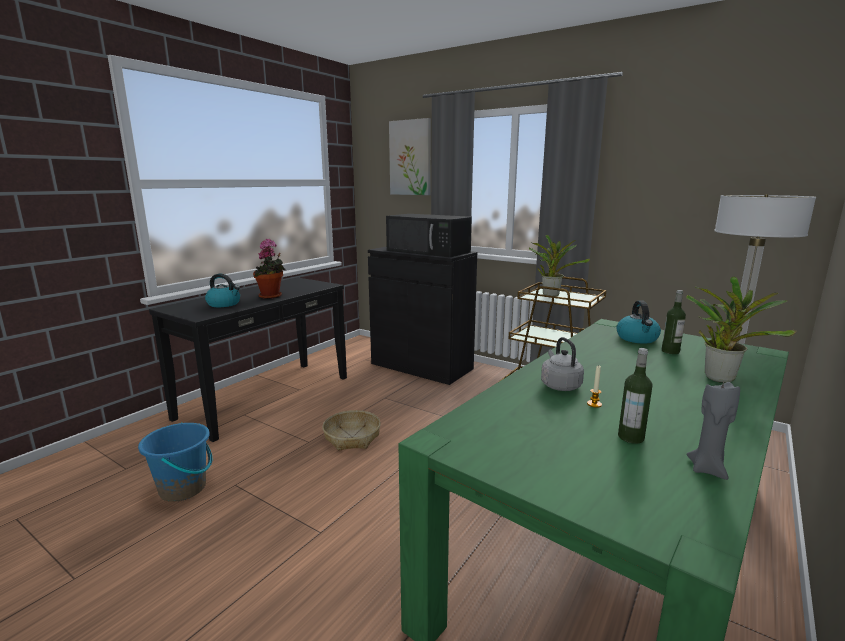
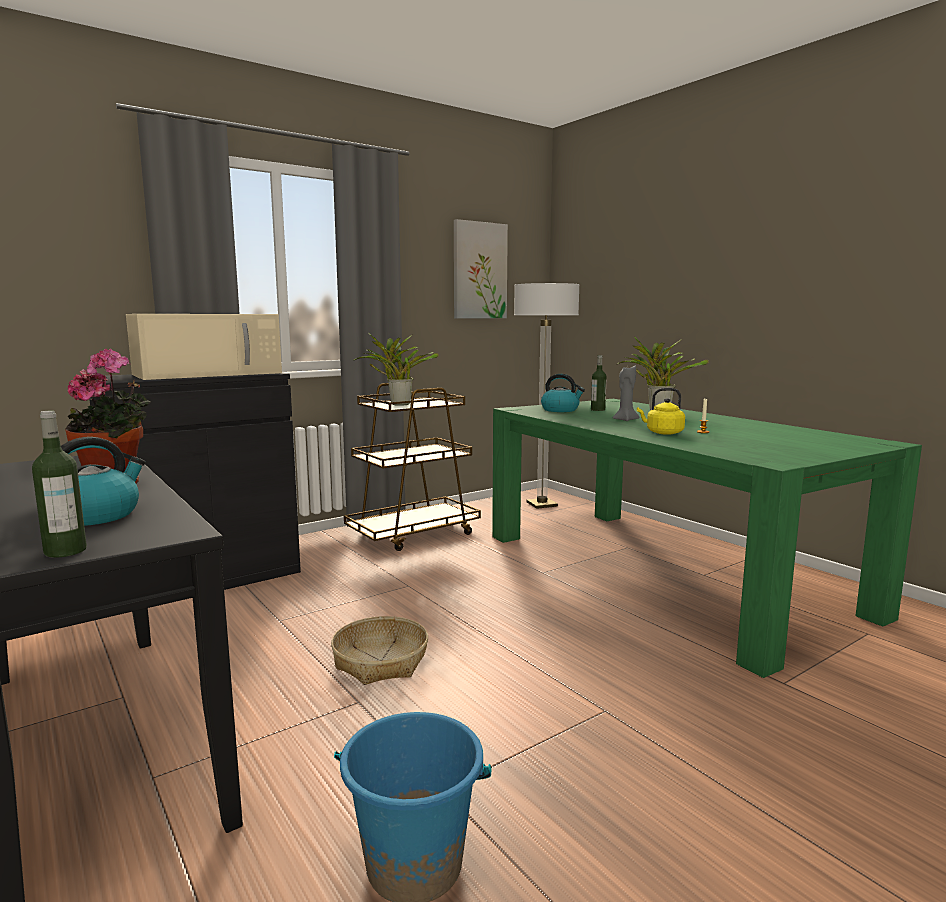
camera: 70 degrees left, 5 degrees down
black microwave [386,214,472,257] -> beige microwave [126,314,282,380]
picture [389,118,431,195] -> picture moved to [454,219,508,318]
grey kettle [541,337,584,391] -> yellow kettle [637,388,685,435]
bottle [618,348,652,444] -> bottle moved to [32,411,87,558]
grey candle [687,381,740,480] -> grey candle moved to [613,366,639,421]

